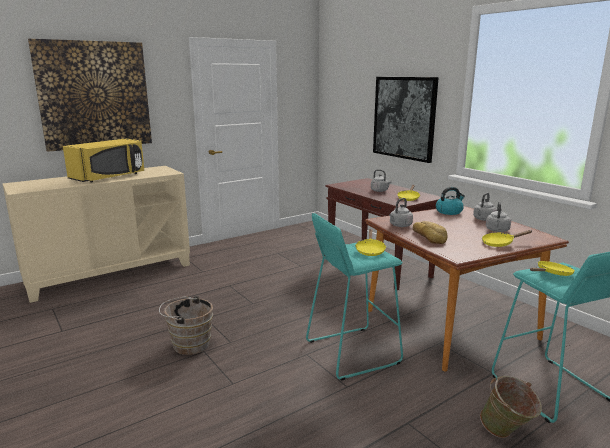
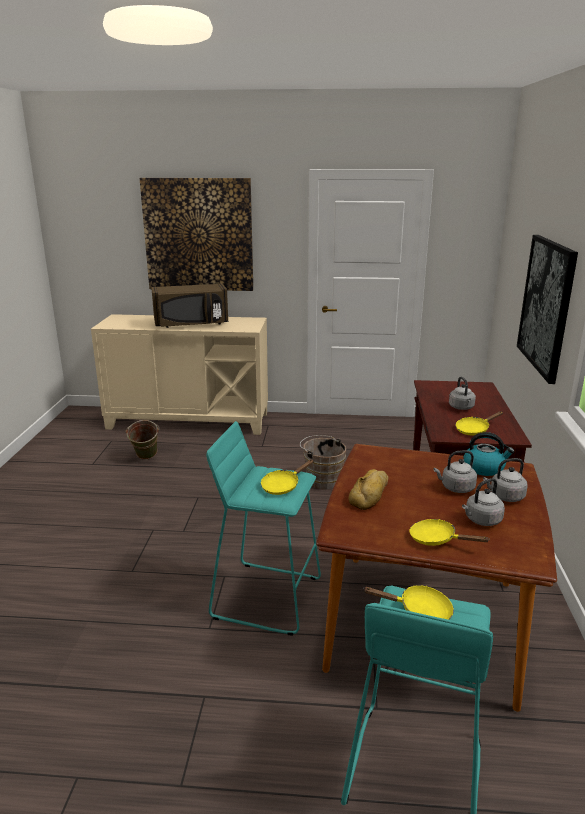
camera: 40 degrees right, 5 degrees up
yellow microwave [63,139,144,183] -> brown microwave [151,284,228,328]
brown bucket [159,296,213,355] -> brown bucket moved to [300,435,346,490]
grey kettle [389,198,413,227] -> grey kettle moved to [434,450,477,493]
green bucket [480,376,542,438] -> green bucket moved to [125,420,159,459]

